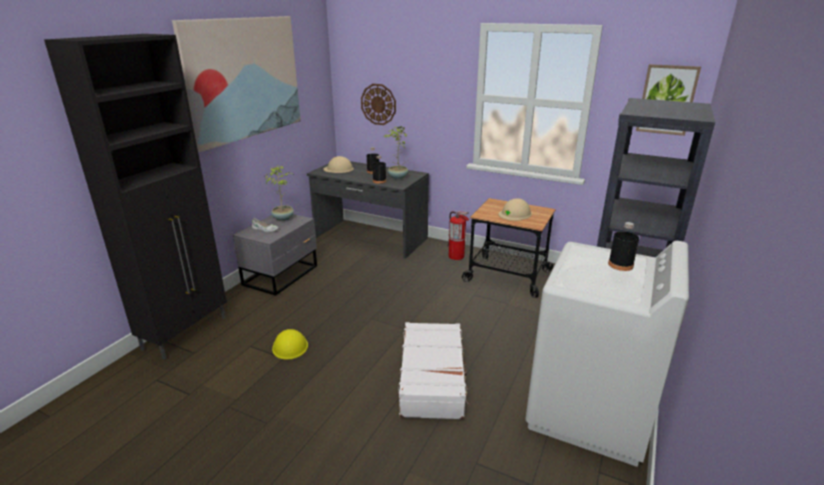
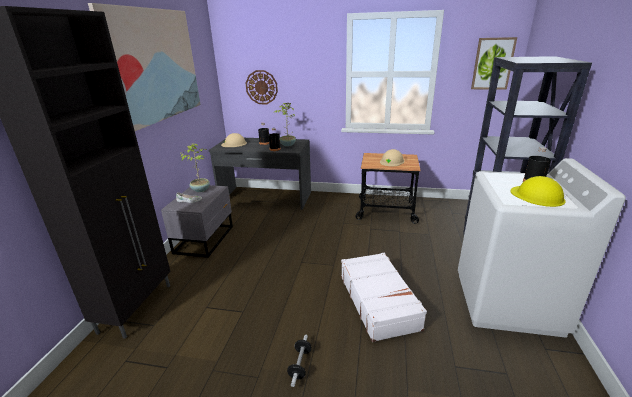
camera: 15 degrees left, 0 degrees up
yellow hard hat [272,329,308,360] -> yellow hard hat moved to [511,176,565,207]
fire extinguisher [447,211,469,260] -> none
none -> dumbbell [287,335,312,387]

